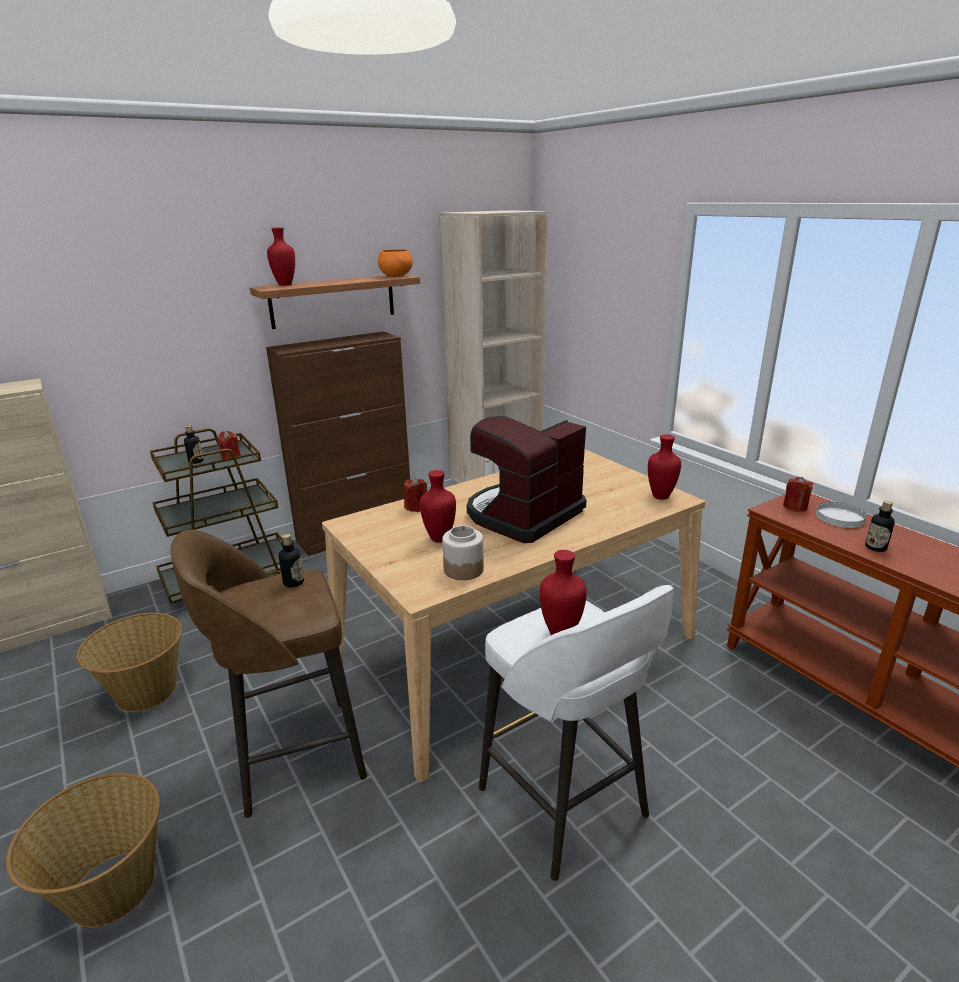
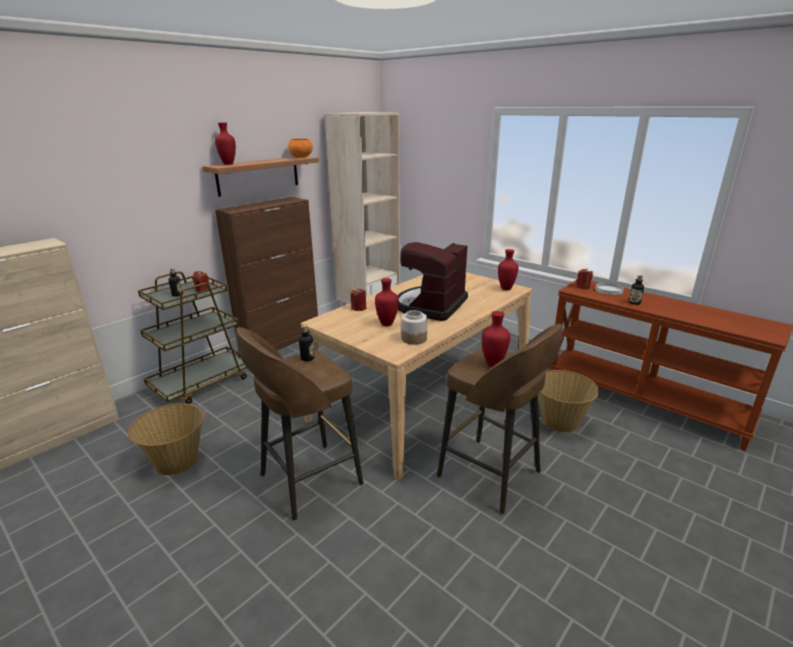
camera: 15 degrees left, 0 degrees up
basket [6,773,160,928] -> basket moved to [538,370,599,433]
white stool [479,585,673,881] -> brown stool [437,324,563,514]

